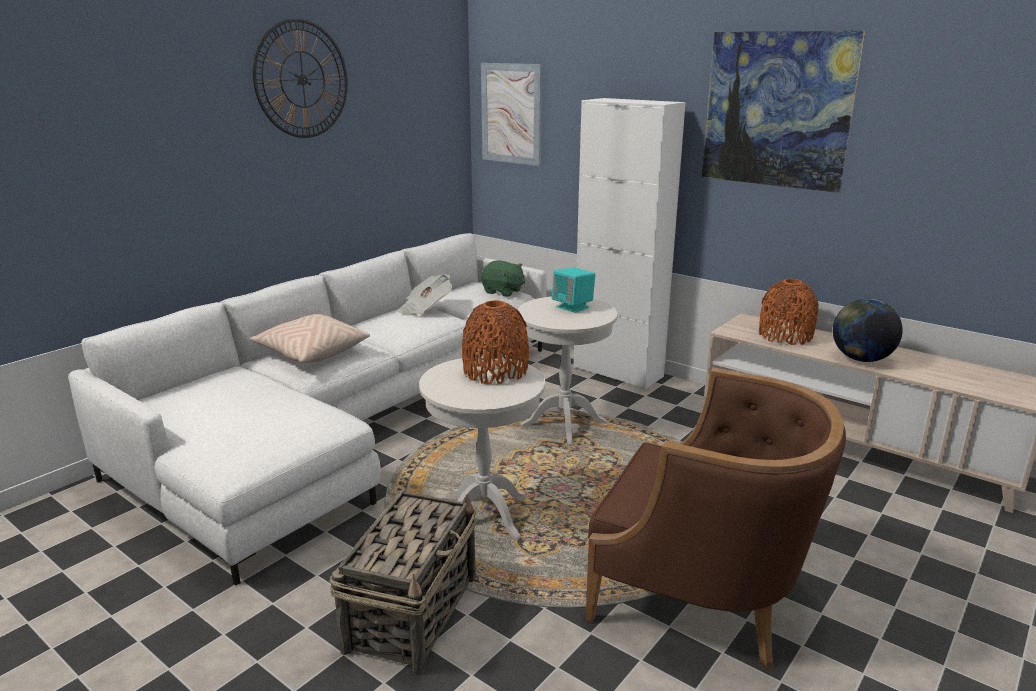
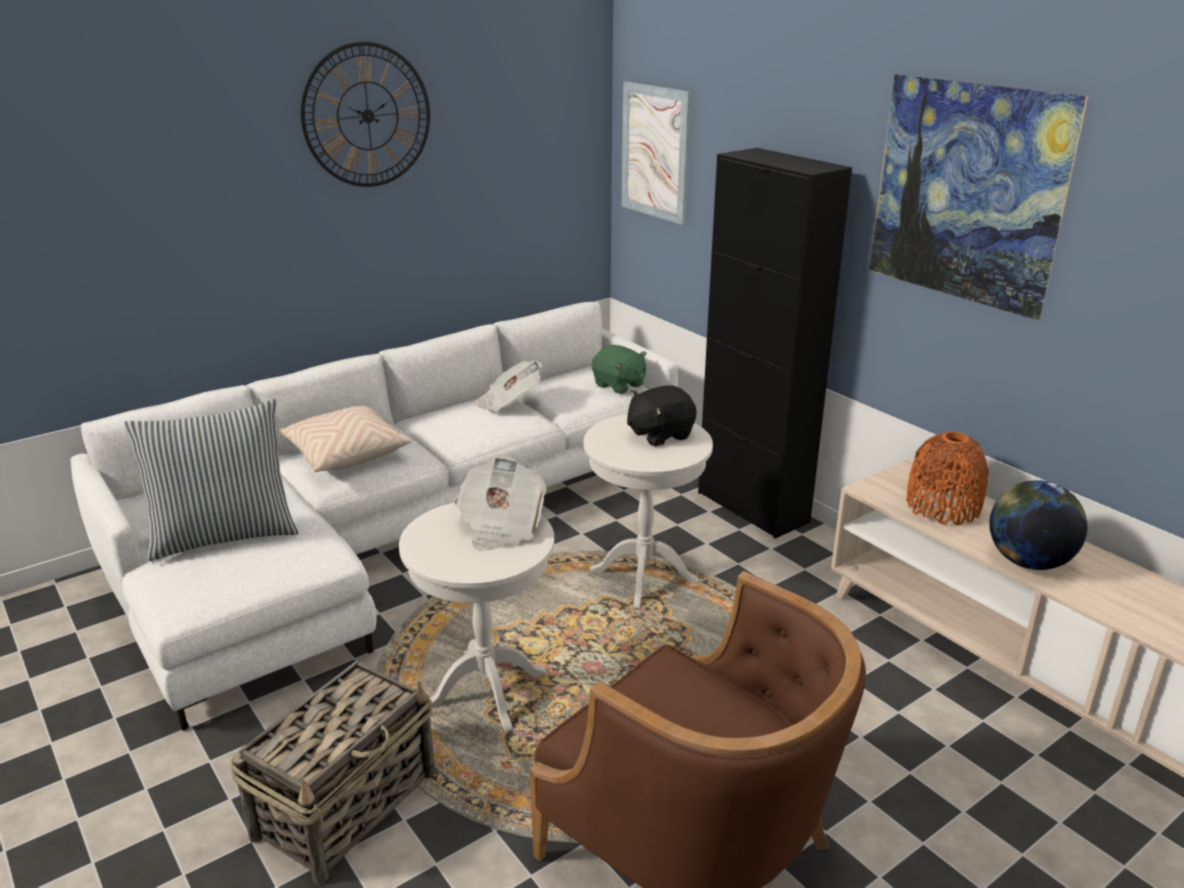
camera: 15 degrees right, 5 degrees up
orange vase [462,300,529,384] -> newspaper [455,456,547,551]
turquoise speaker [552,267,595,313] -> black plush toy [627,385,697,446]
white cabinet [574,98,686,389] -> black cabinet [698,148,852,539]
none -> pillow [124,399,298,561]

